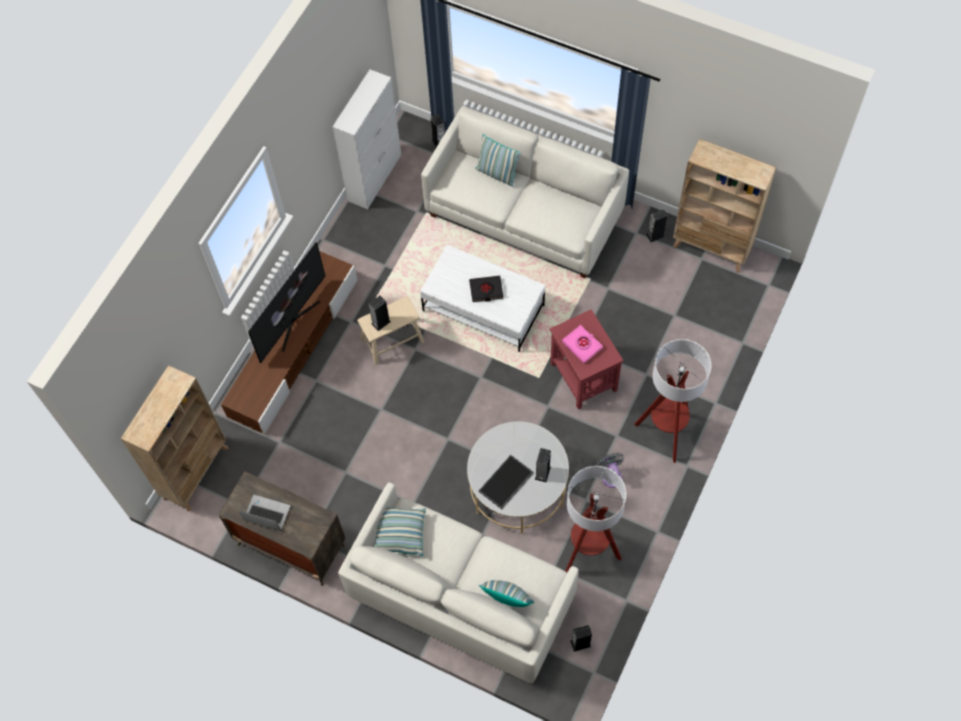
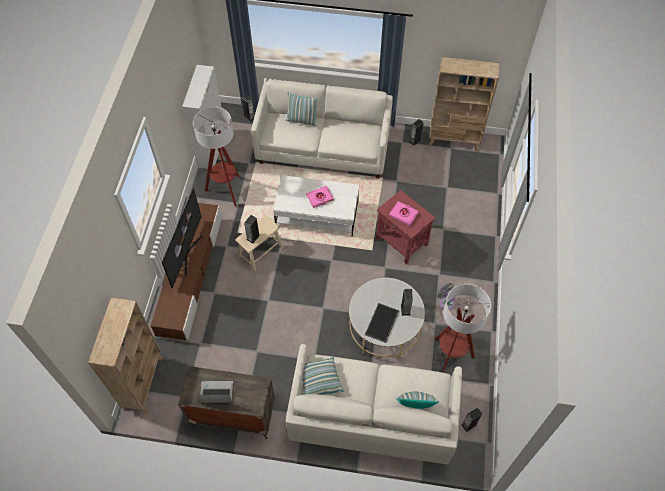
camera: 20 degrees left, 5 degrees down
black book [469,275,503,302] -> pink book [306,186,334,208]
floor lamp [634,339,711,463] -> floor lamp moved to [193,106,239,207]

